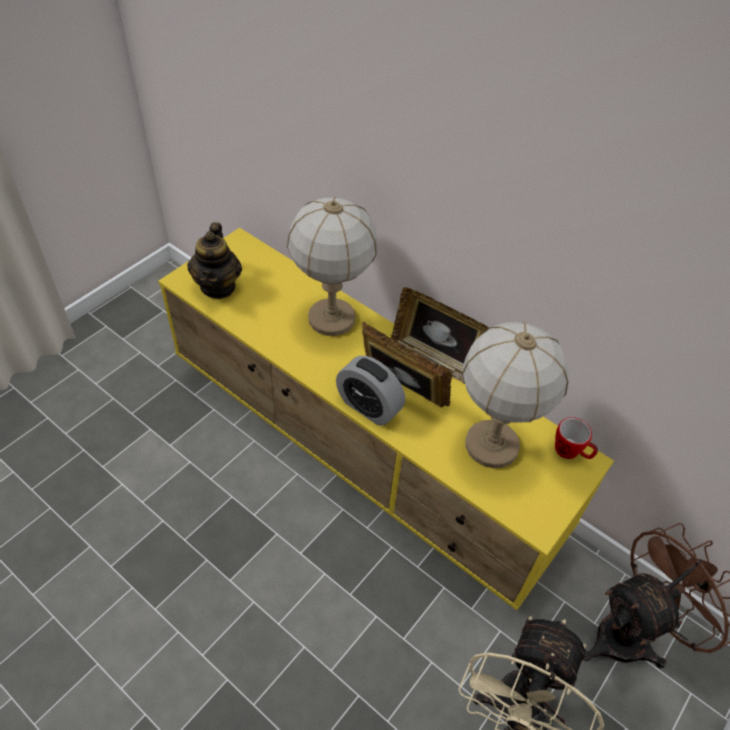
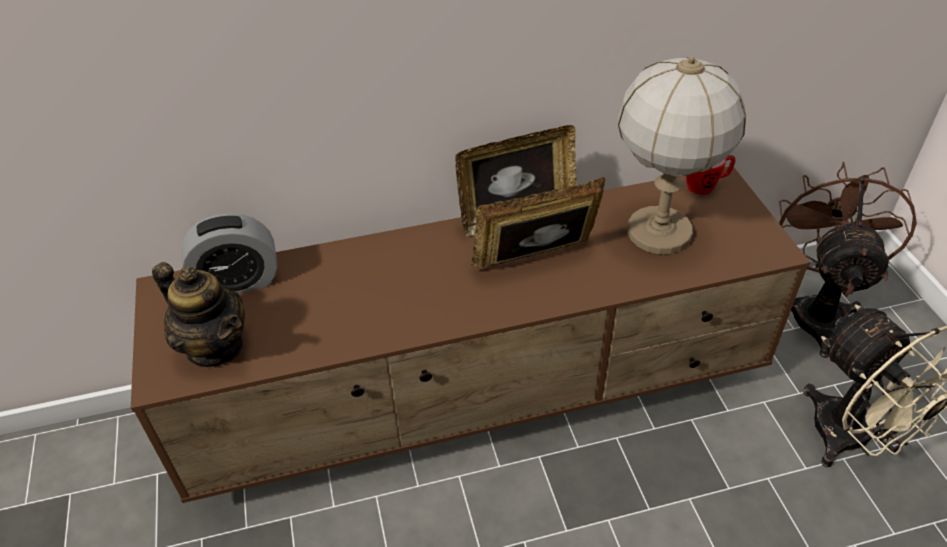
camera: 50 degrees left, 5 degrees down
yellow tv stand [158,228,614,610] -> brown tv stand [131,167,810,503]
table lamp [287,197,377,336] -> none
alarm clock [336,356,405,426] -> alarm clock moved to [181,213,277,293]

